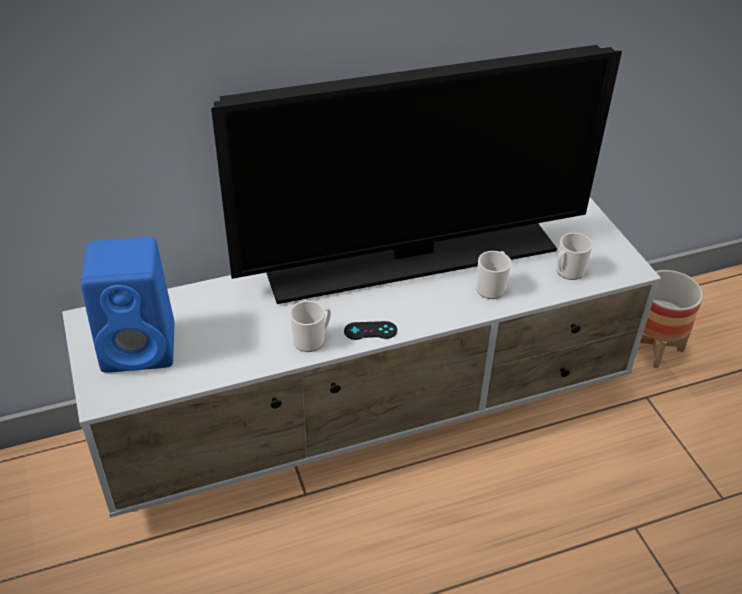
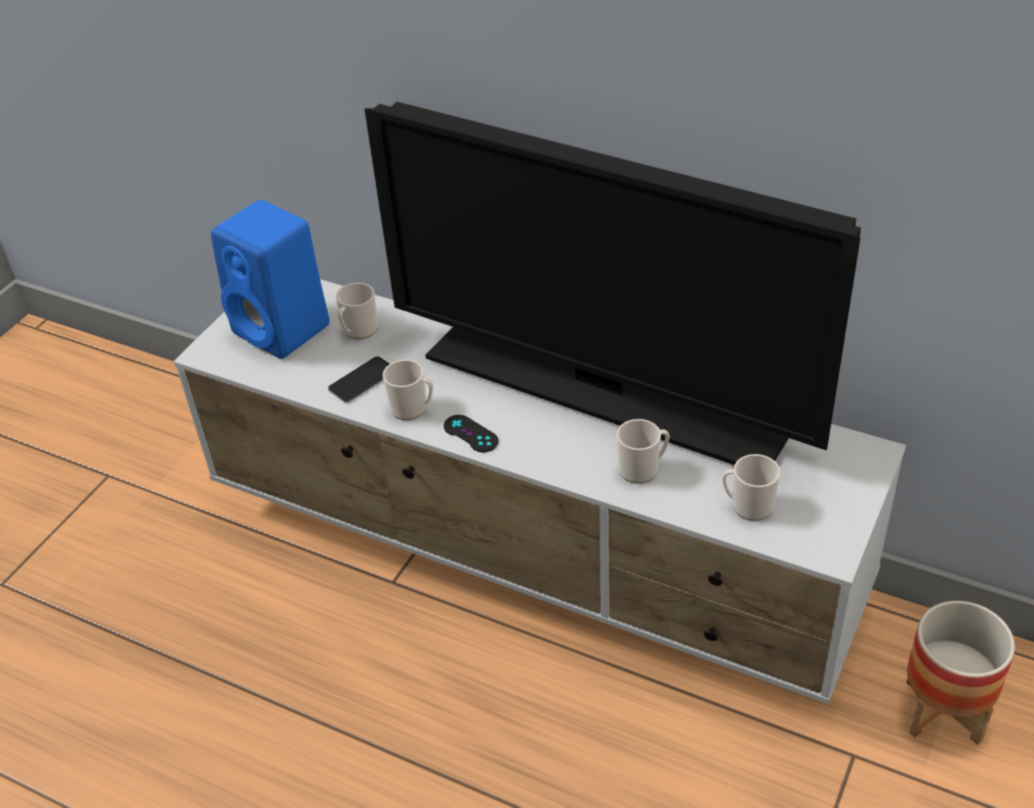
camera: 50 degrees right, 0 degrees up
none -> phone [328,356,390,403]
none -> mug [336,283,378,339]

